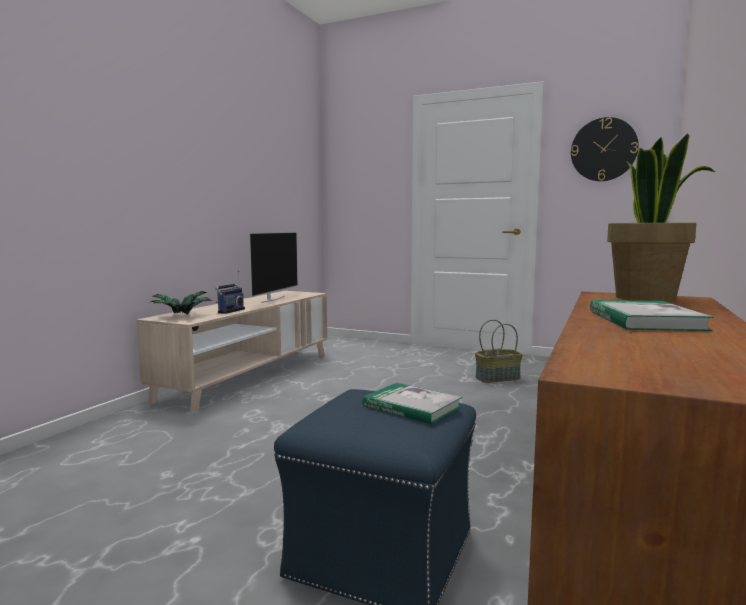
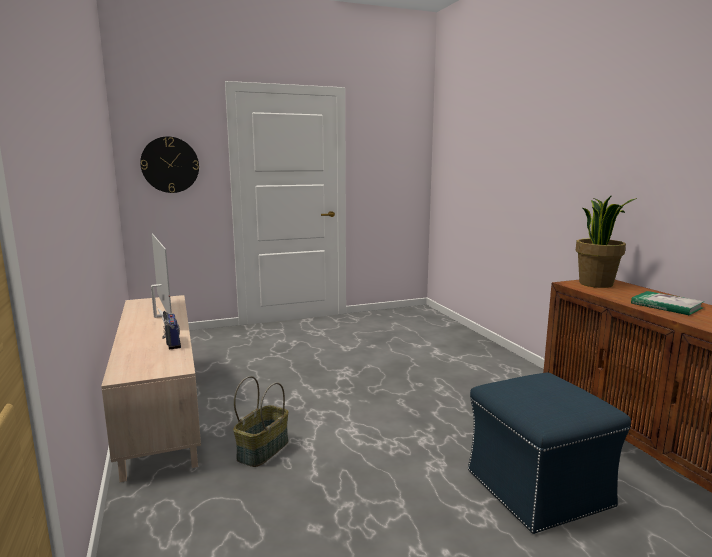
camera: 45 degrees left, 5 degrees up
potted plant [151,291,212,315] -> none
book [362,383,462,424] -> none
basket [475,319,523,383] -> basket moved to [233,376,288,467]
wall clock [571,117,639,181] -> wall clock moved to [140,136,199,193]

